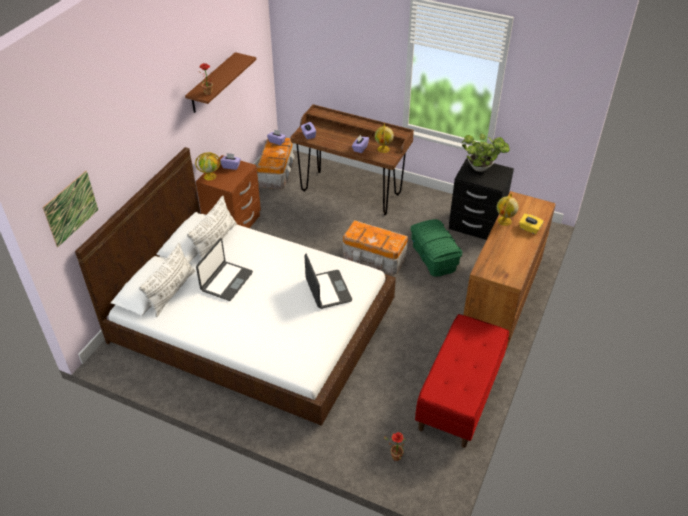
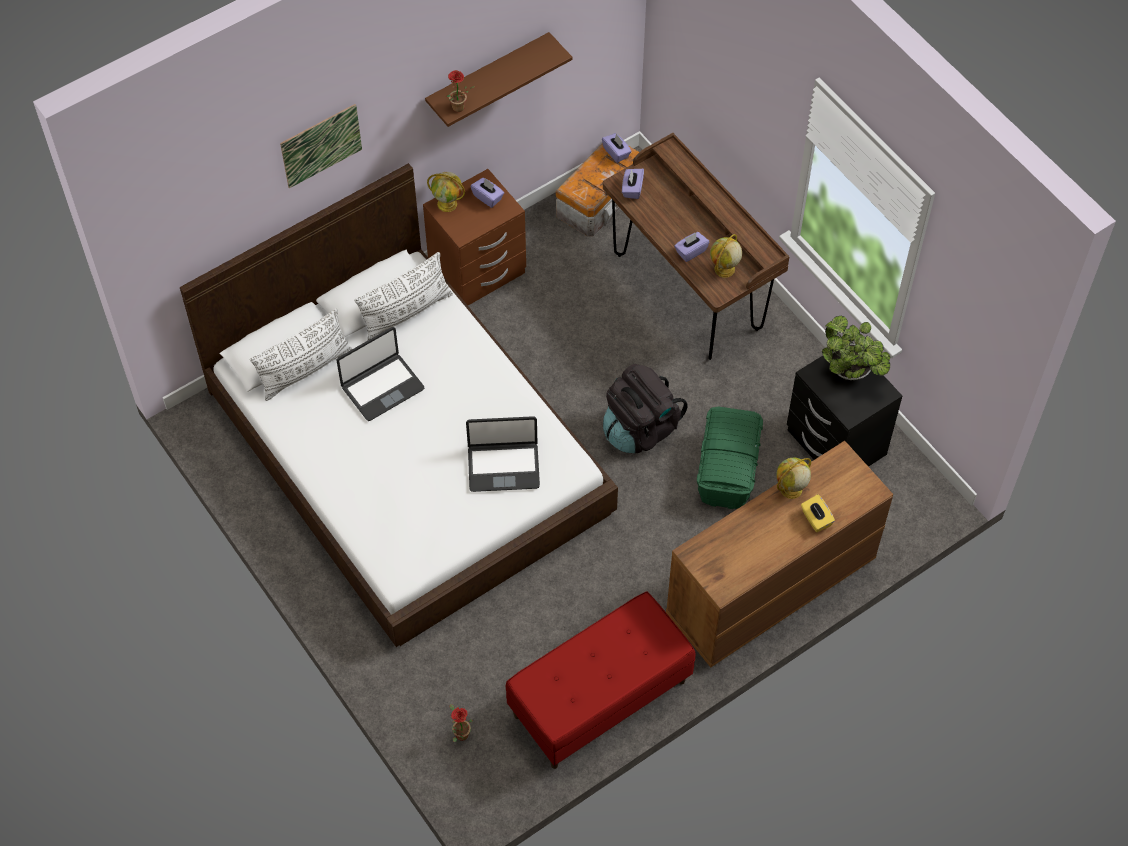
camera: 30 degrees right, 15 degrees up
picture [42,171,98,247] -> picture moved to [280,104,362,188]
laptop [305,254,352,309] -> laptop turned 75 degrees clockwise [466,416,540,492]
storage box [343,220,408,275] -> black backpack [603,364,688,453]

